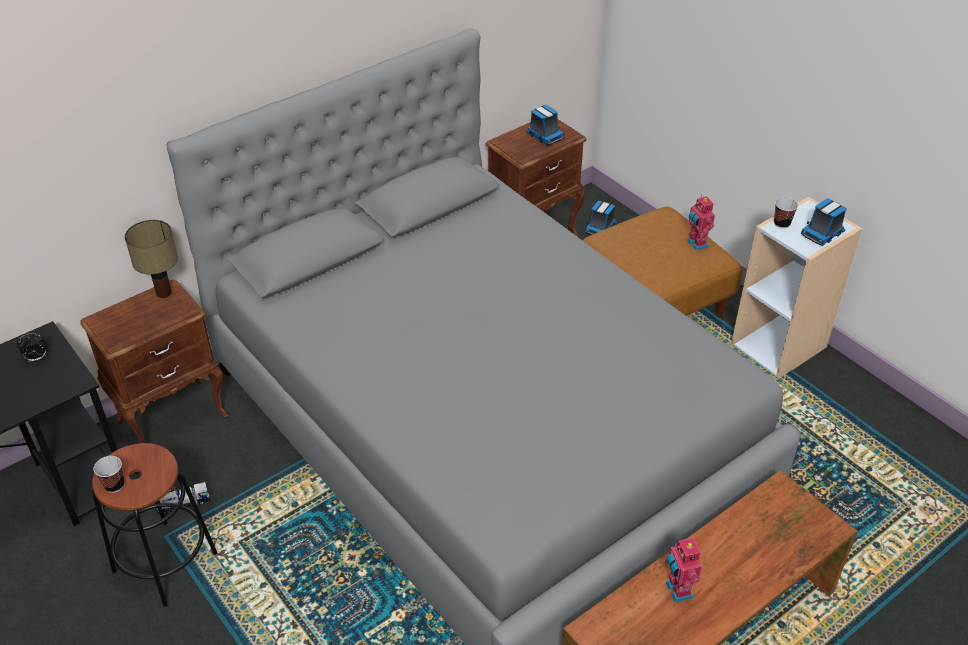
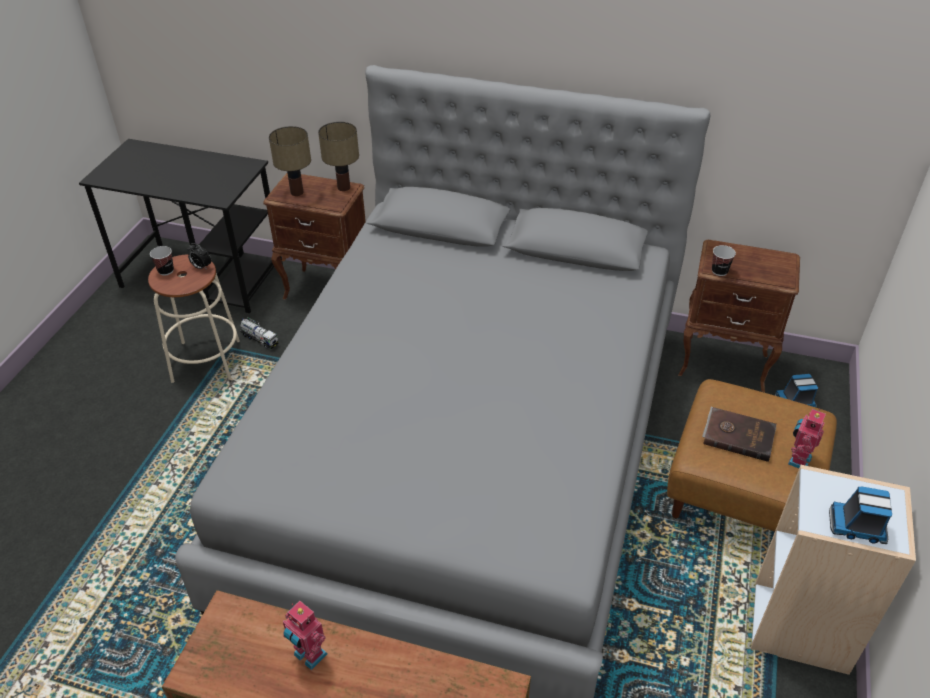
camera: 55 degrees right, 0 degrees up
alarm clock [16,333,47,363] -> alarm clock moved to [187,243,211,270]
black stool [92,443,217,607] -> beige stool [148,254,240,383]
toy truck [526,105,565,145] -> none
toy robot [665,536,702,602] -> toy robot turned 90 degrees counterclockwise [283,601,328,670]
cup [774,197,798,229] -> cup moved to [712,245,736,276]
none -> table lamp [269,126,311,196]
none -> brown book [702,407,776,462]

